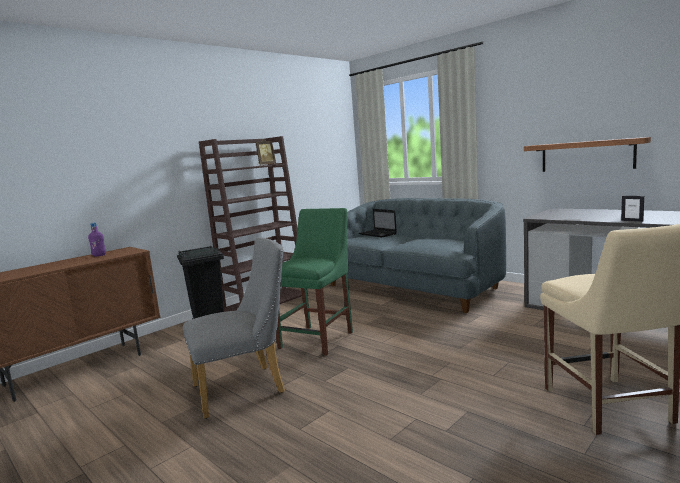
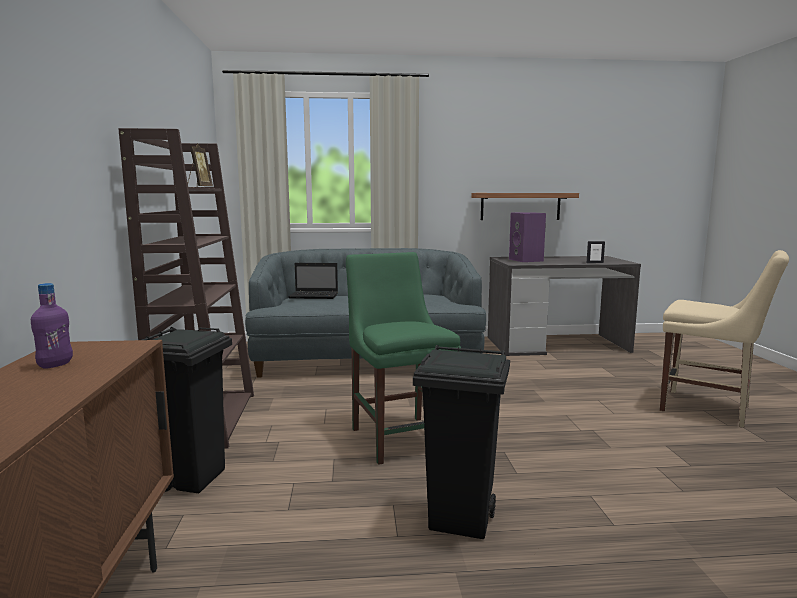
camera: 50 degrees left, 0 degrees up
grey chair [183,237,285,419] -> black trash can [413,345,510,539]
none -> purple speaker [509,212,546,262]

